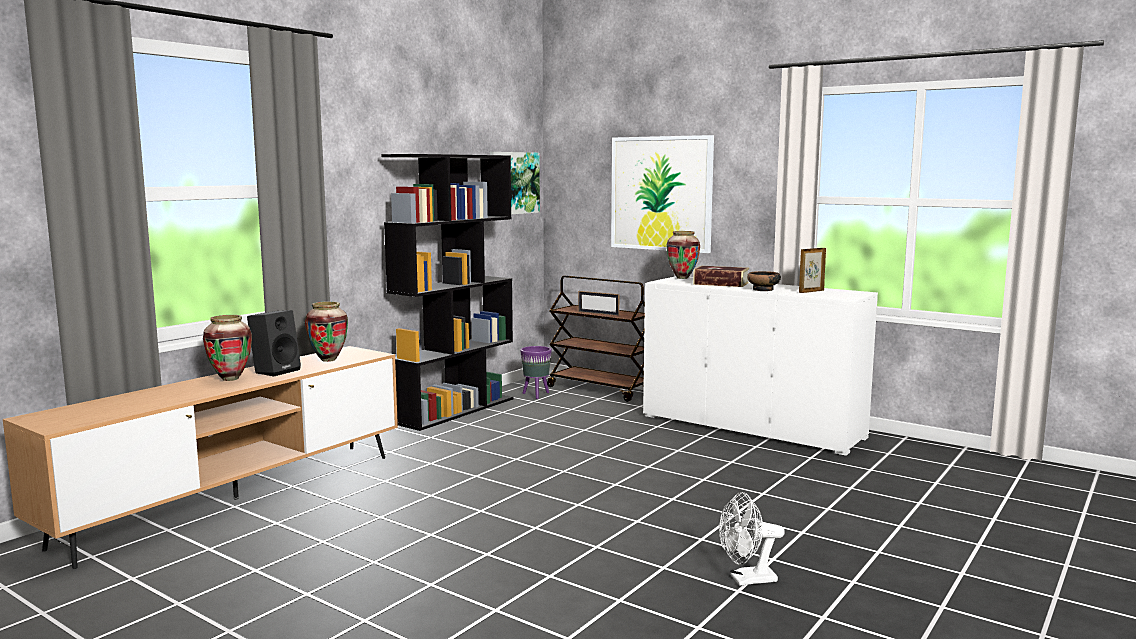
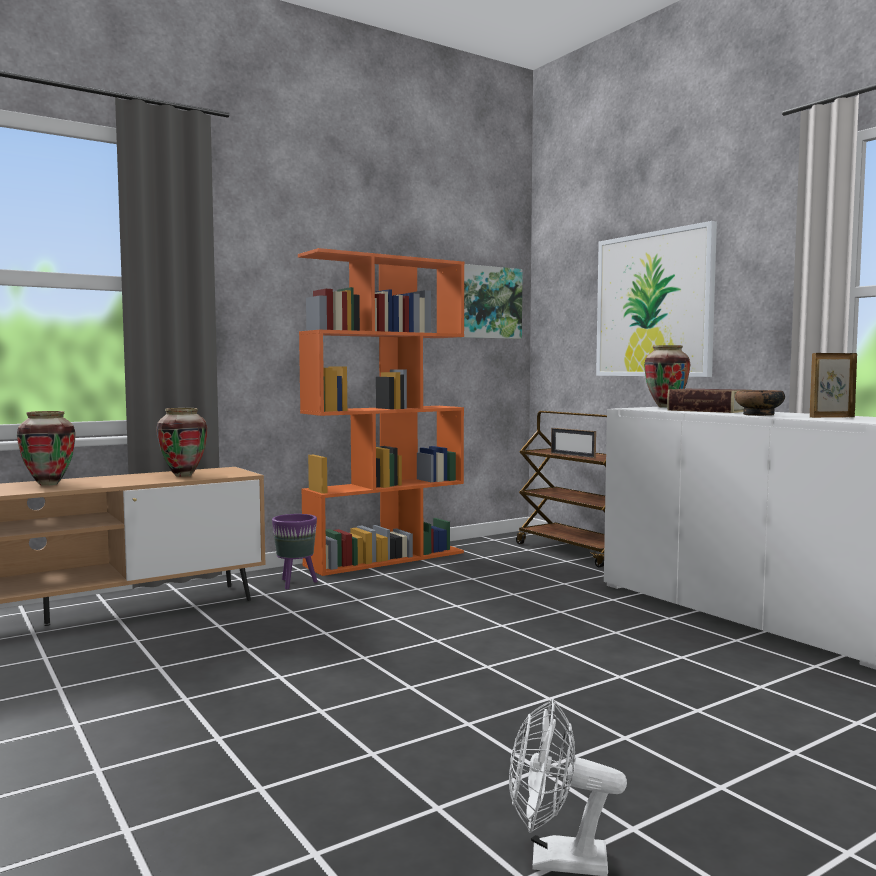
camera: 20 degrees right, 5 degrees down
black speaker [247,310,301,377] -> none
black bookcase [381,154,514,431] -> orange bookcase [298,248,465,576]
purple planter [520,346,552,399] -> purple planter moved to [272,514,317,589]

